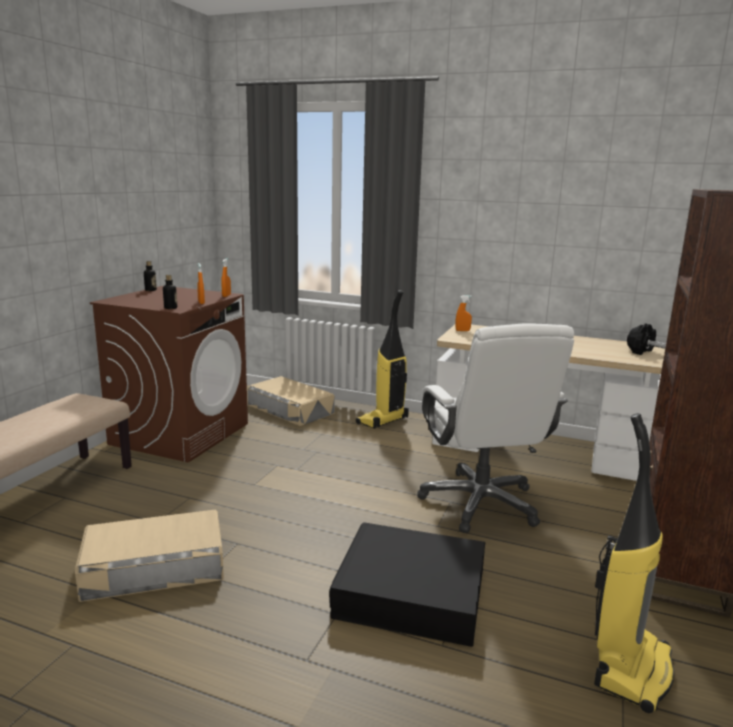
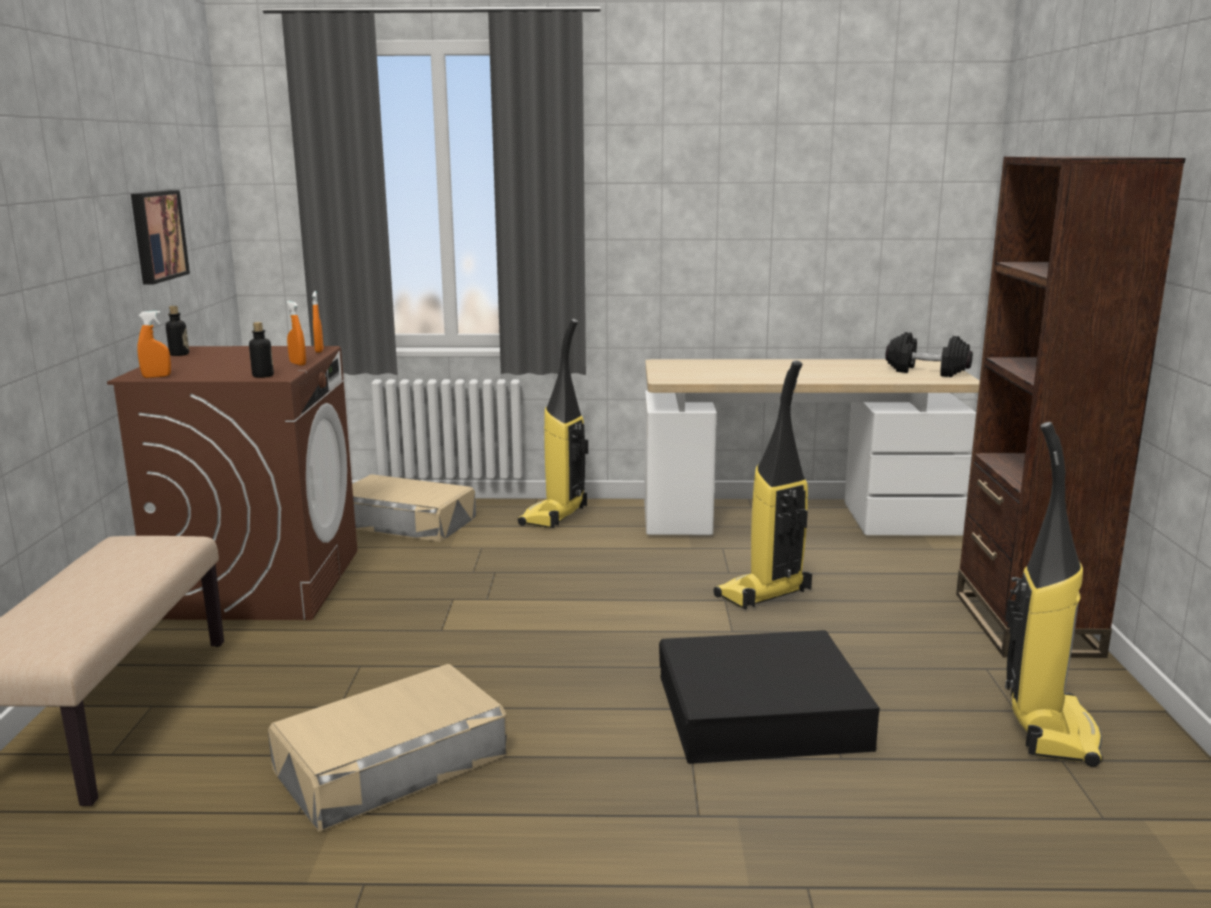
camera: 20 degrees left, 0 degrees up
white office chair [417,323,574,533] -> vacuum cleaner [713,360,812,609]
orange spray bottle [456,295,472,331] -> orange spray bottle moved to [137,311,171,378]
none -> picture [131,190,190,284]

